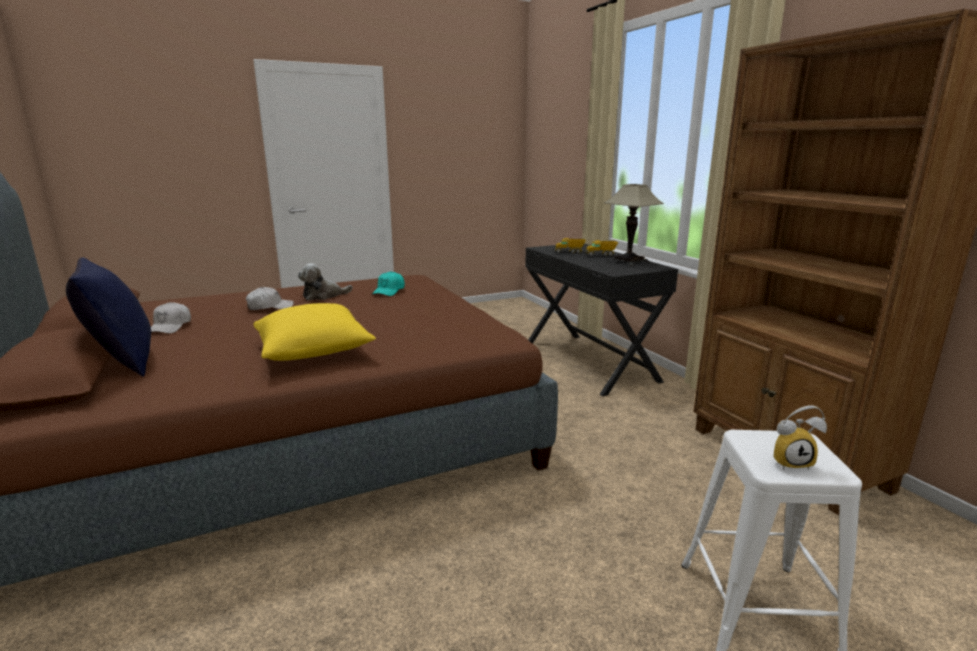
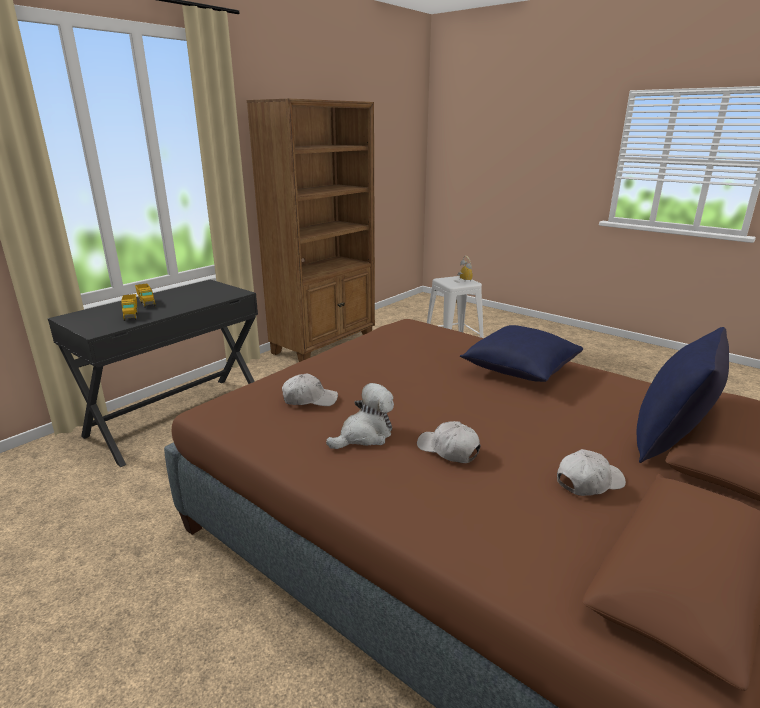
camera: 115 degrees left, 5 degrees up
yellow pillow [253,303,376,361] -> blue pillow [460,325,583,382]
plush toy [298,263,353,301] -> plush toy turned 75 degrees counterclockwise [326,383,394,449]
turquoise cap [372,271,405,296] -> white cap [282,373,338,406]
table lamp [604,184,664,266] -> none

